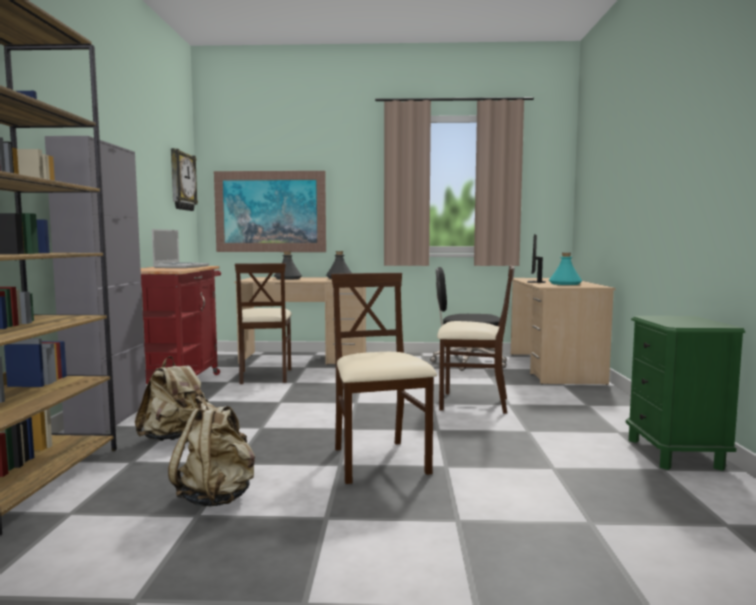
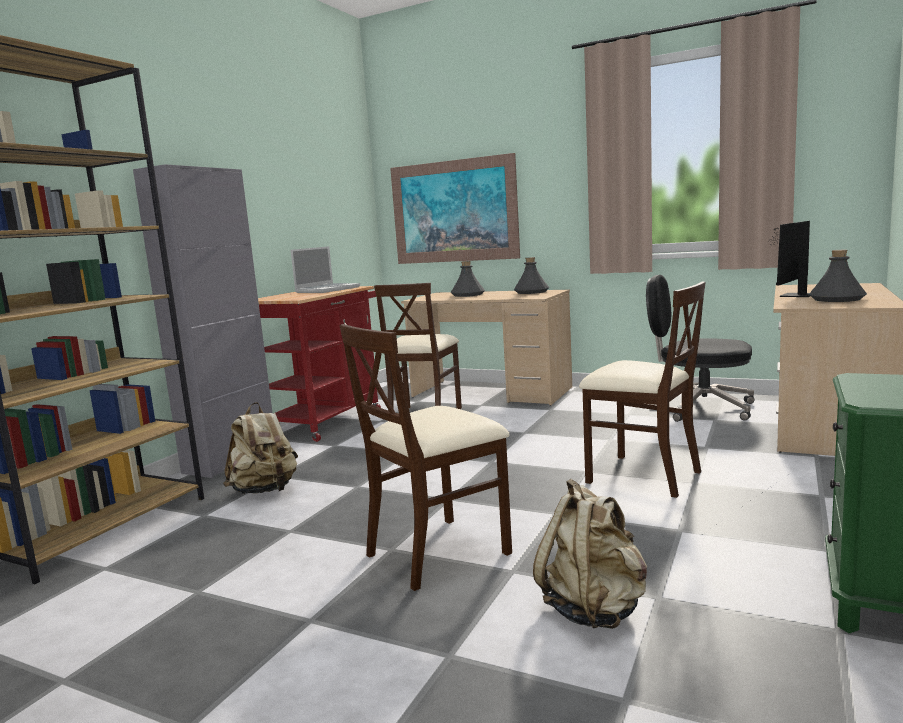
camera: 25 degrees right, 5 degrees up
beige backpack [168,396,255,507] -> beige backpack moved to [533,479,647,629]
wall clock [171,148,198,211] -> none
beige chair [331,273,437,484] -> beige chair turned 135 degrees counterclockwise [339,324,512,591]
turquoise bottle [549,253,582,285] -> grey bottle [809,250,867,302]

